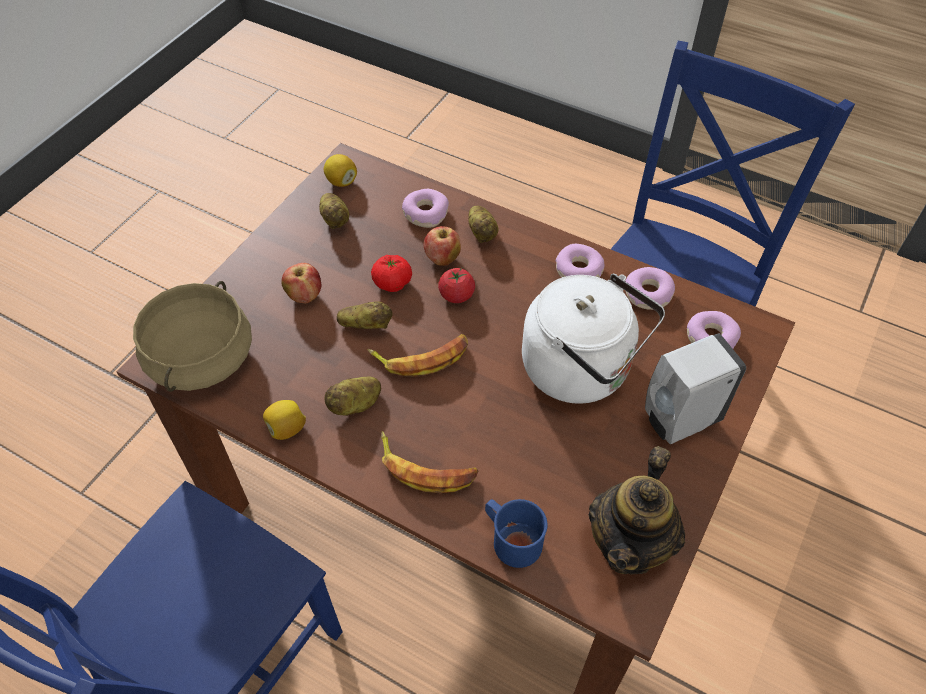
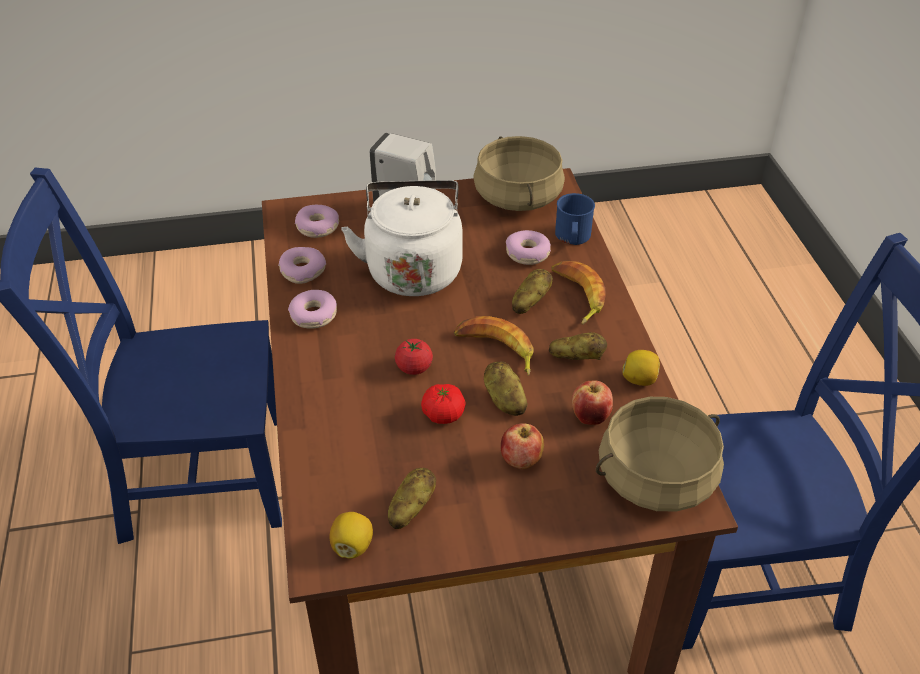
camera: 130 degrees left, 10 degrees down
donut [402,189,449,228] -> donut moved to [506,230,551,265]
apple [424,226,461,266] -> apple moved to [572,381,613,425]
potato [468,206,498,243] -> potato moved to [512,269,553,314]
teapot [588,446,685,575] -> beige cooking pot [473,136,565,211]

